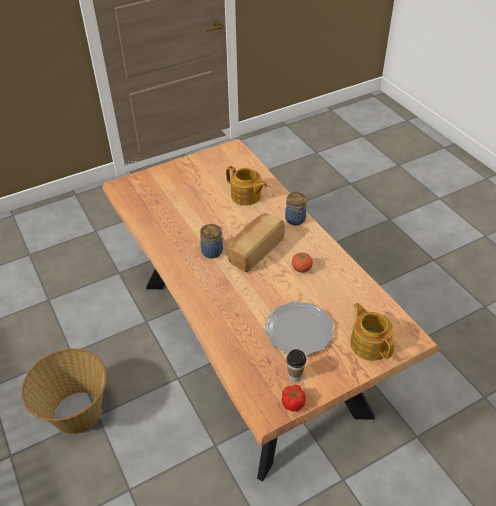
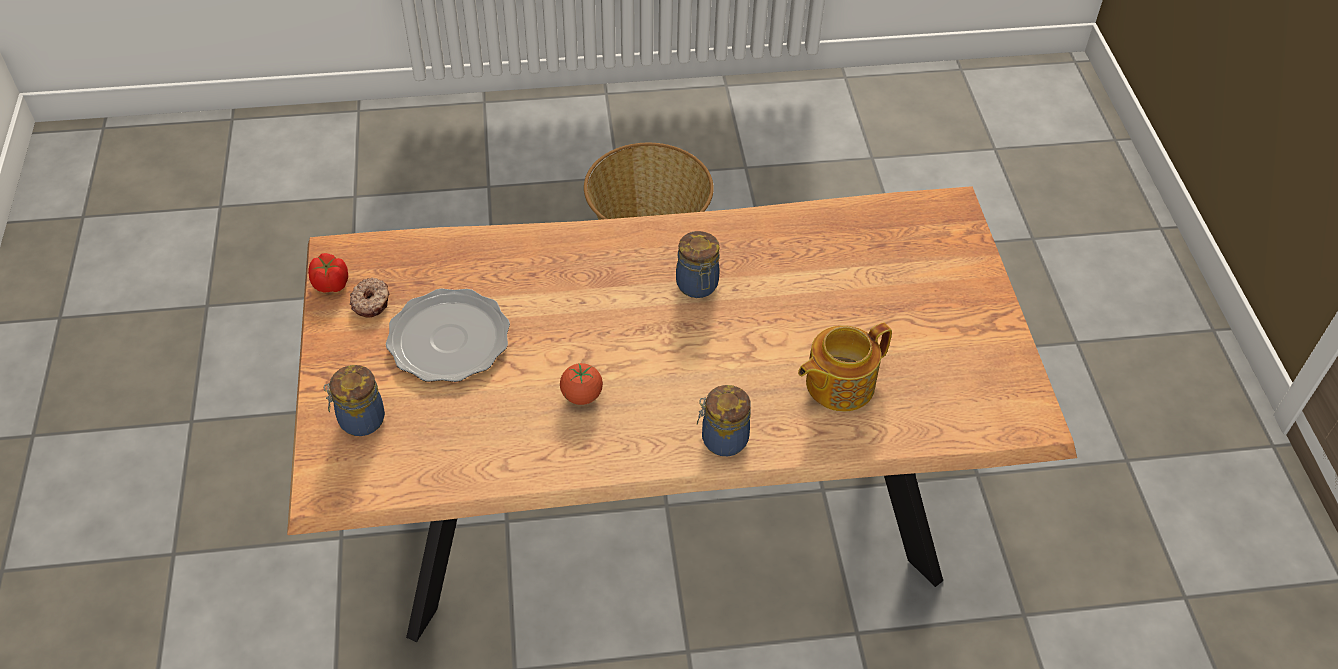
camera: 110 degrees right, 5 degrees up
bread [228,213,285,272] -> none
cup [286,349,306,382] -> donut [350,277,389,318]
teapot [350,303,394,361] -> jar [324,365,385,436]

